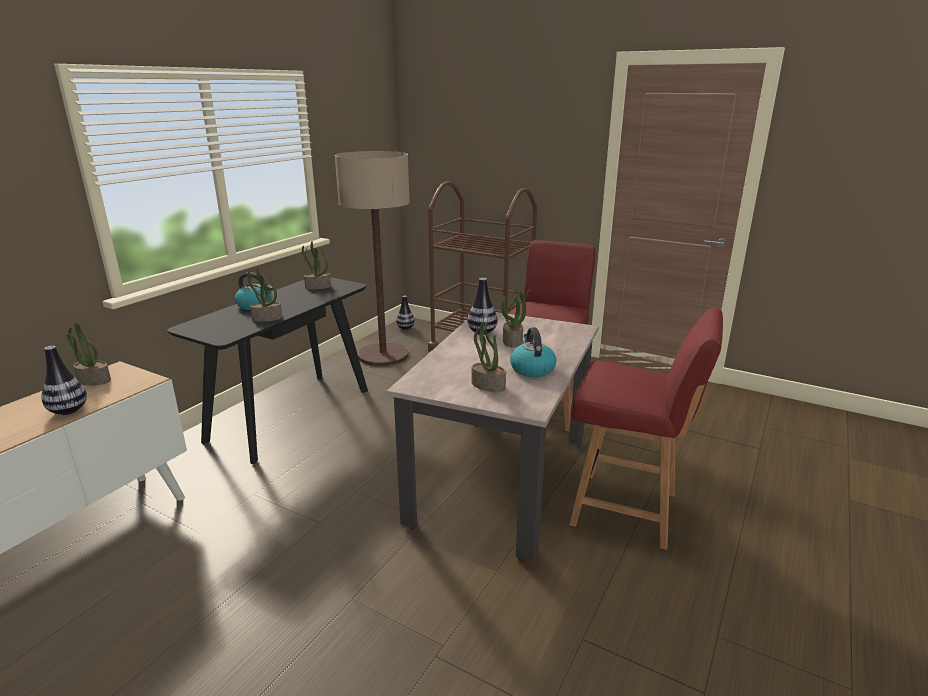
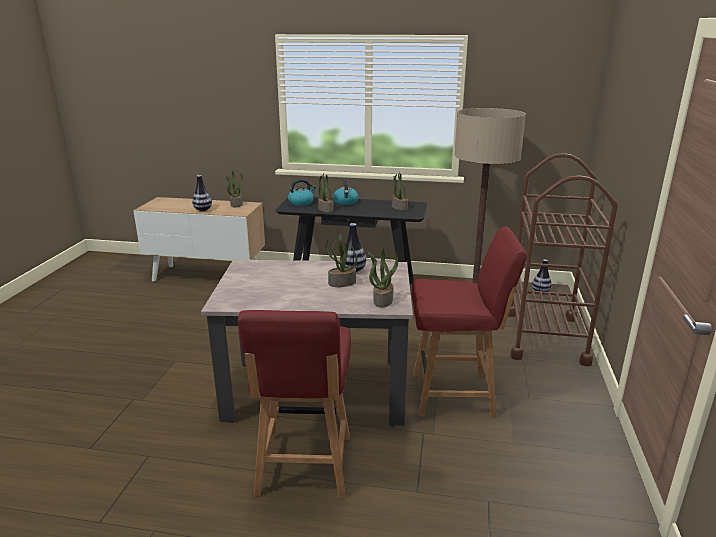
camera: 70 degrees right, 0 degrees up
potted plant [472,321,506,392] -> potted plant moved to [368,248,398,307]
kettle [510,327,557,377] -> kettle moved to [288,179,316,206]

